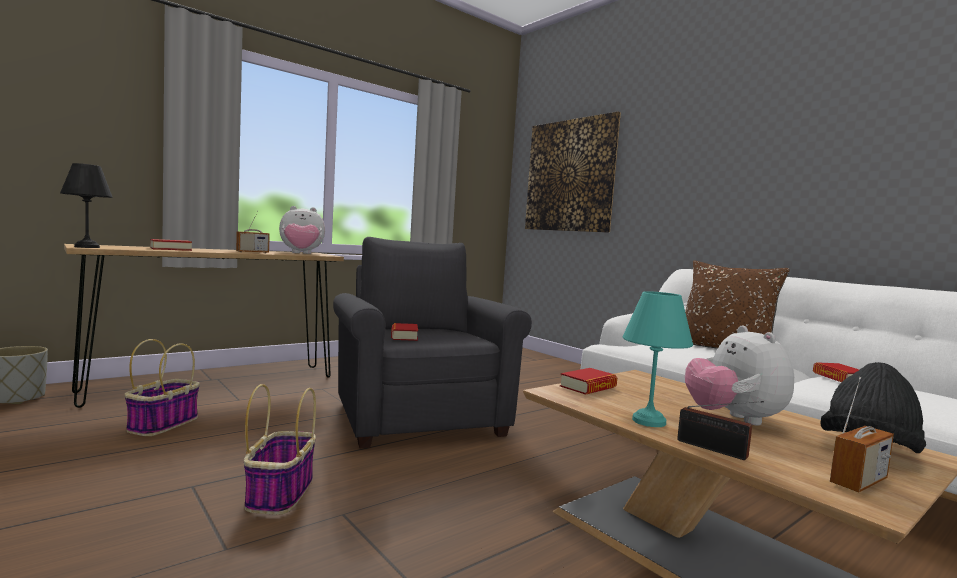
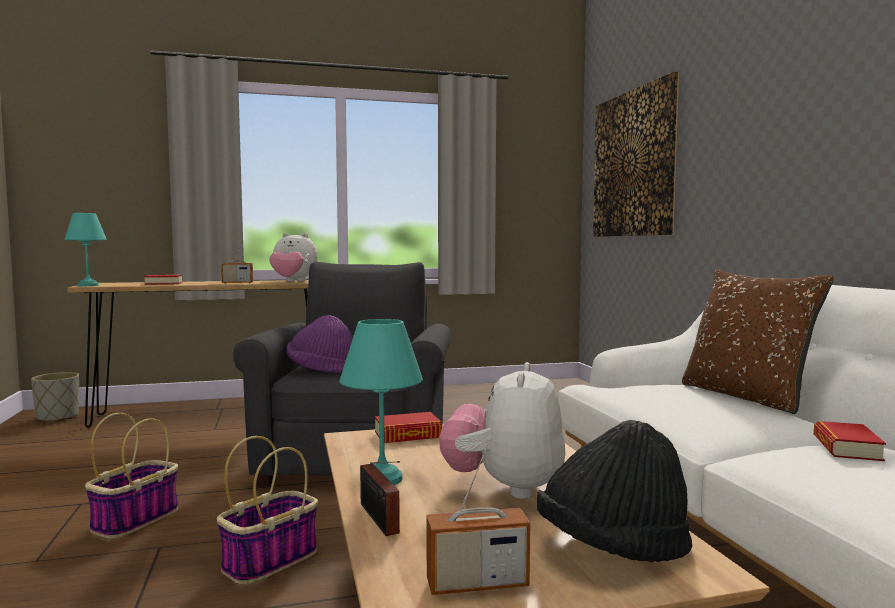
camera: 25 degrees right, 0 degrees up
black table lamp [60,163,112,248] -> turquoise table lamp [64,213,107,286]
basket [125,339,200,436] -> basket moved to [217,436,318,584]
book [391,323,418,341] -> purple hat [286,315,352,373]

